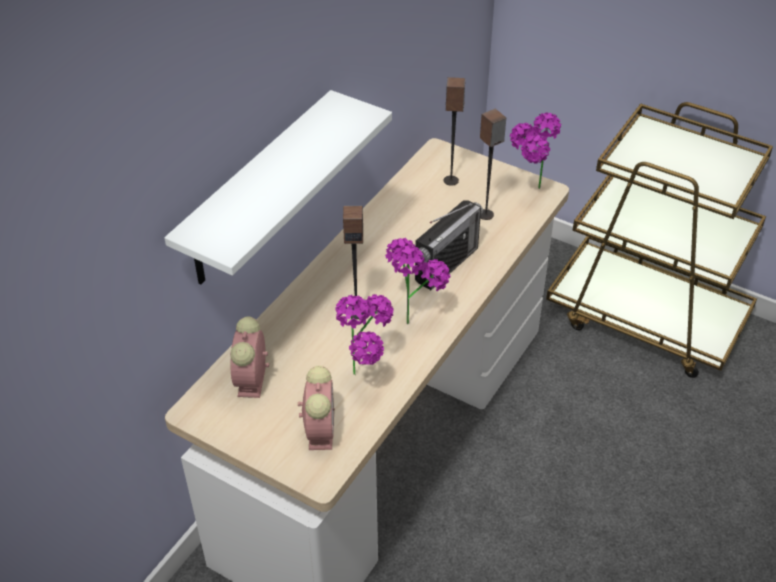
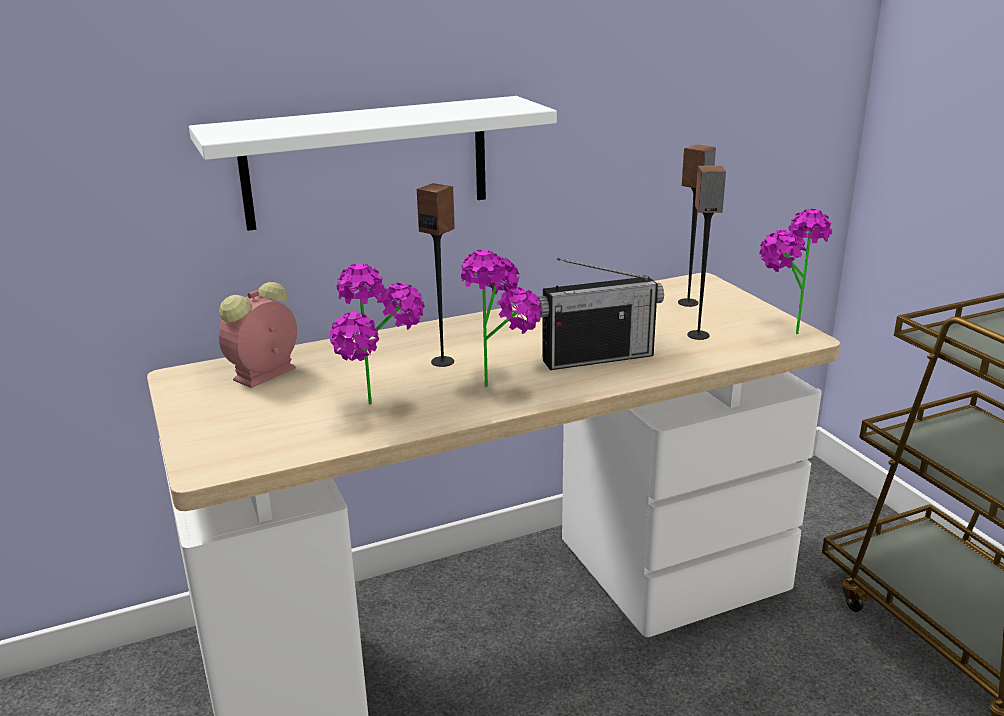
camera: 35 degrees right, 20 degrees down
alarm clock [298,366,335,450] -> none

